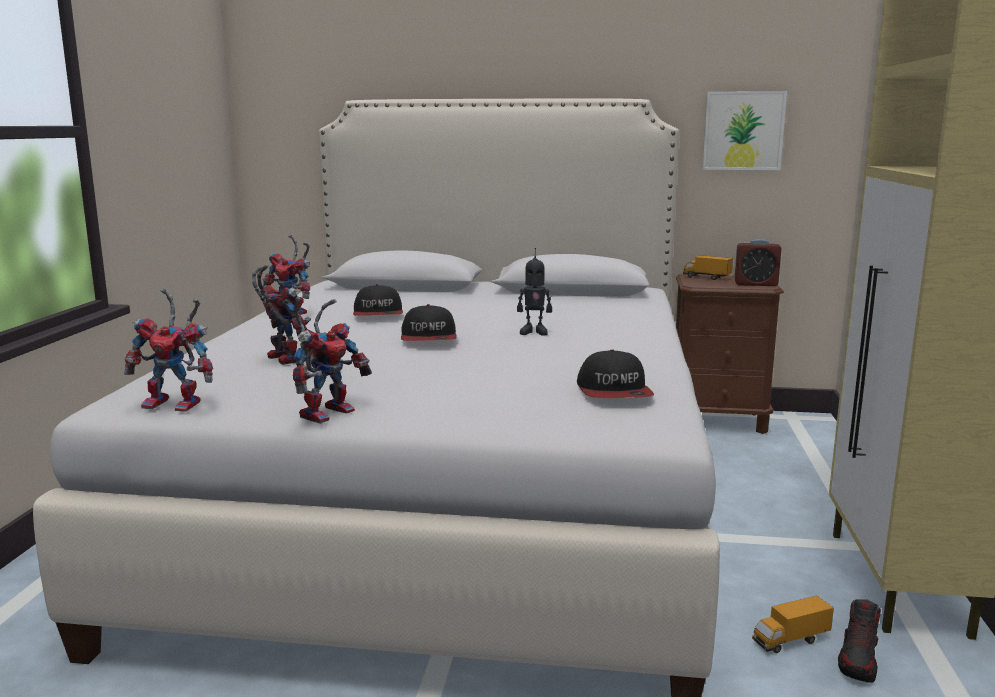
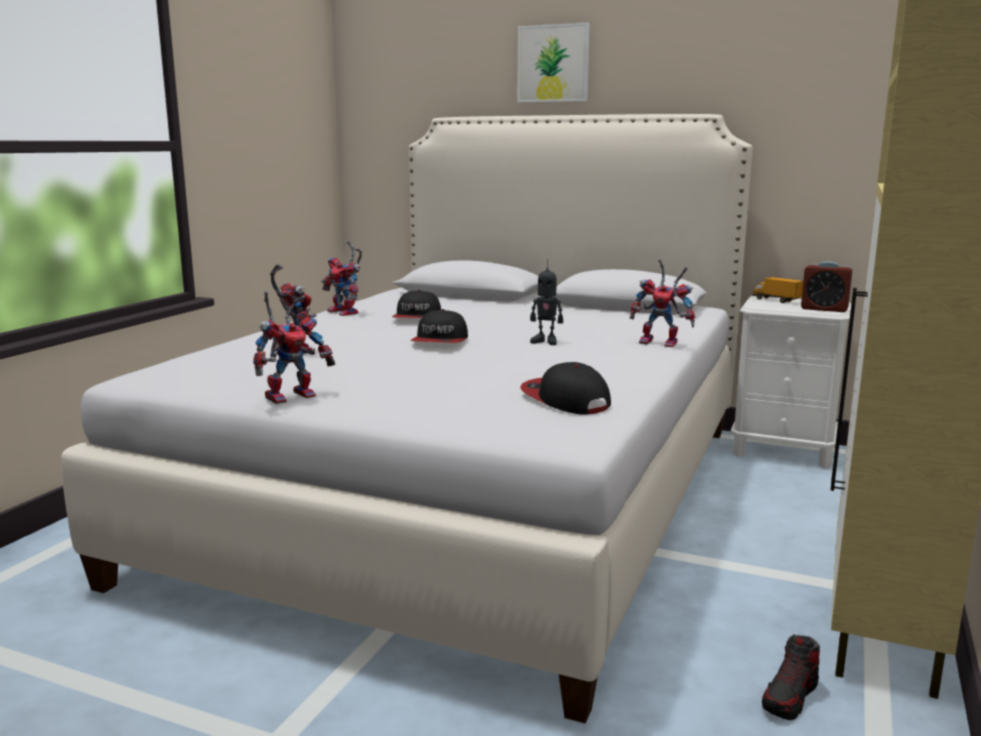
camera: 15 degrees right, 0 degrees up
toy robot [124,288,213,412] -> toy robot moved to [630,259,695,347]
cap [577,349,654,398] -> cap turned 135 degrees clockwise [520,362,611,415]
brown nightstand [676,274,784,434] -> white nightstand [730,296,851,468]
picture [702,91,787,170] -> picture moved to [517,23,590,103]
toy truck [752,596,834,653] -> none

